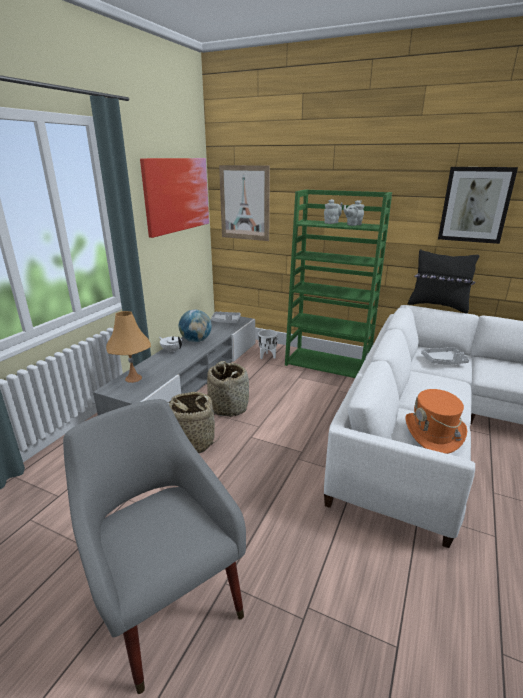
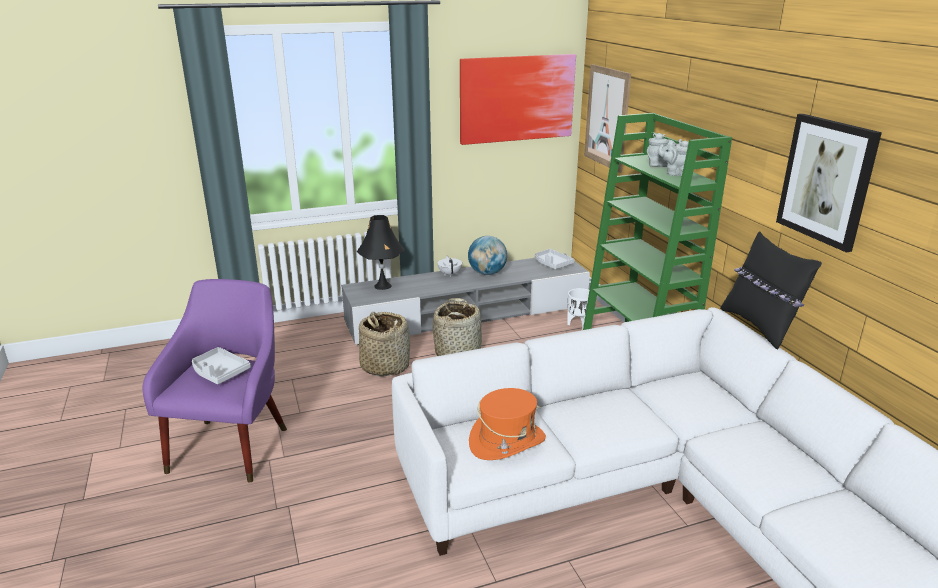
camera: 45 degrees right, 0 degrees up
grey armchair [63,399,246,694] -> purple armchair [143,279,287,482]
orange table lamp [106,311,151,383] -> black table lamp [357,215,405,290]
grey tray [421,347,469,364] -> grey tray moved to [192,347,251,384]

